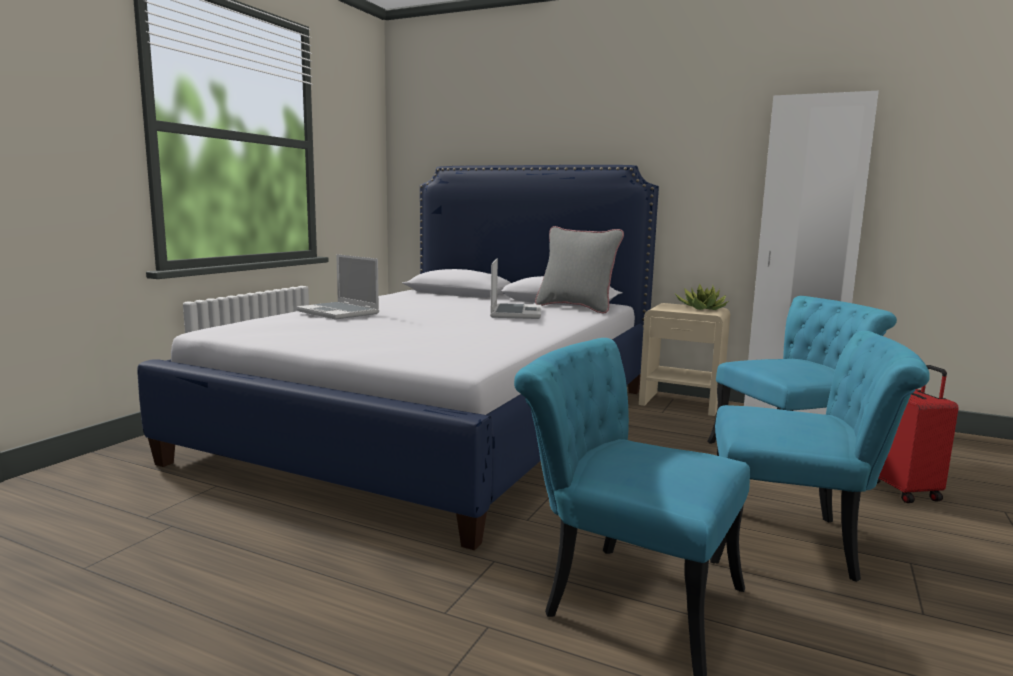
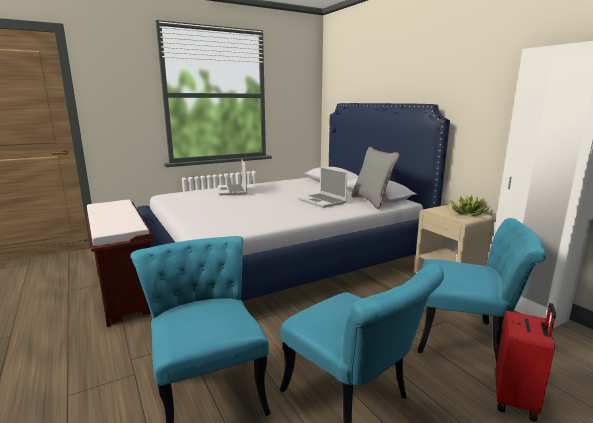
camera: 35 degrees right, 5 degrees up
laptop [490,258,541,319] -> laptop turned 105 degrees clockwise [299,166,347,208]
none -> brown bench [86,200,154,327]

